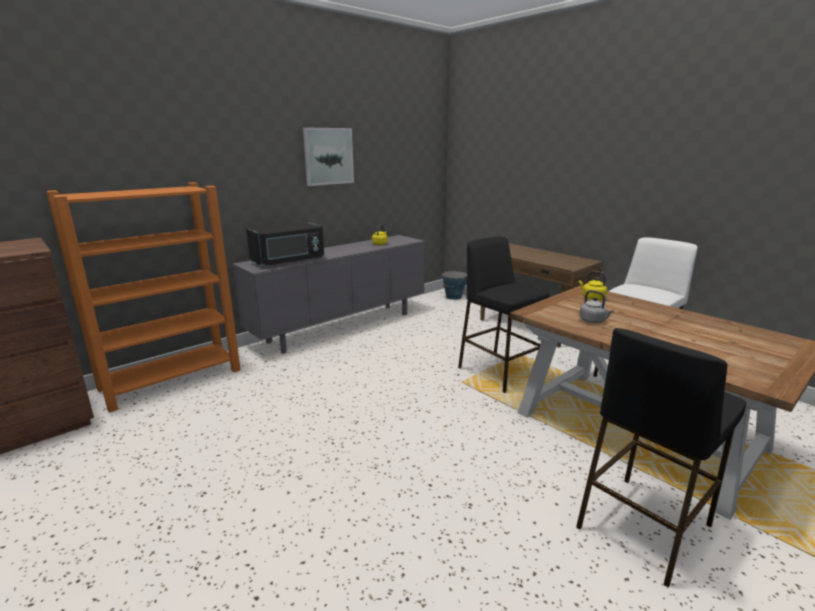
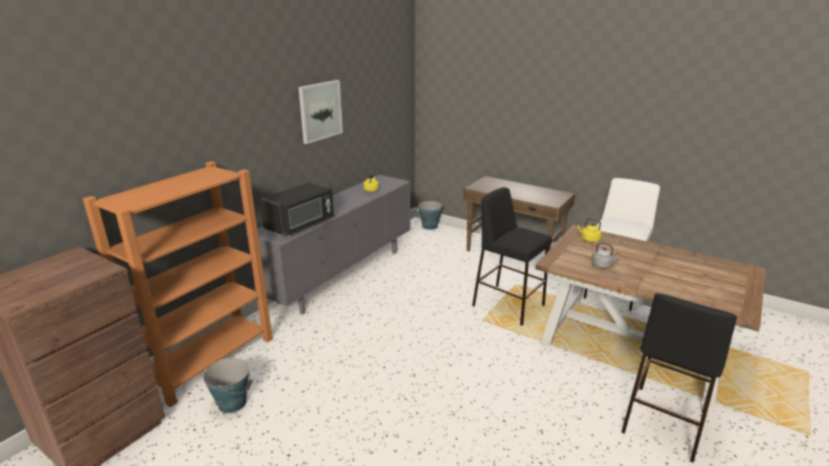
camera: 15 degrees left, 5 degrees up
none -> bucket [203,356,252,413]

